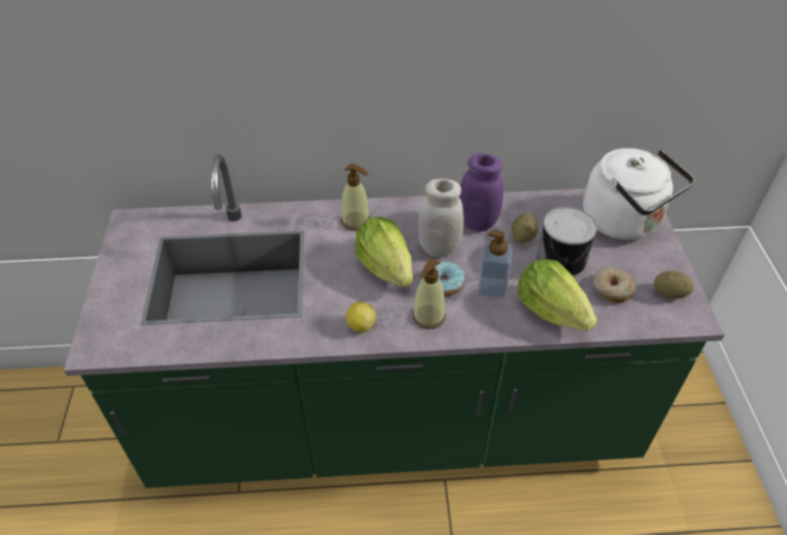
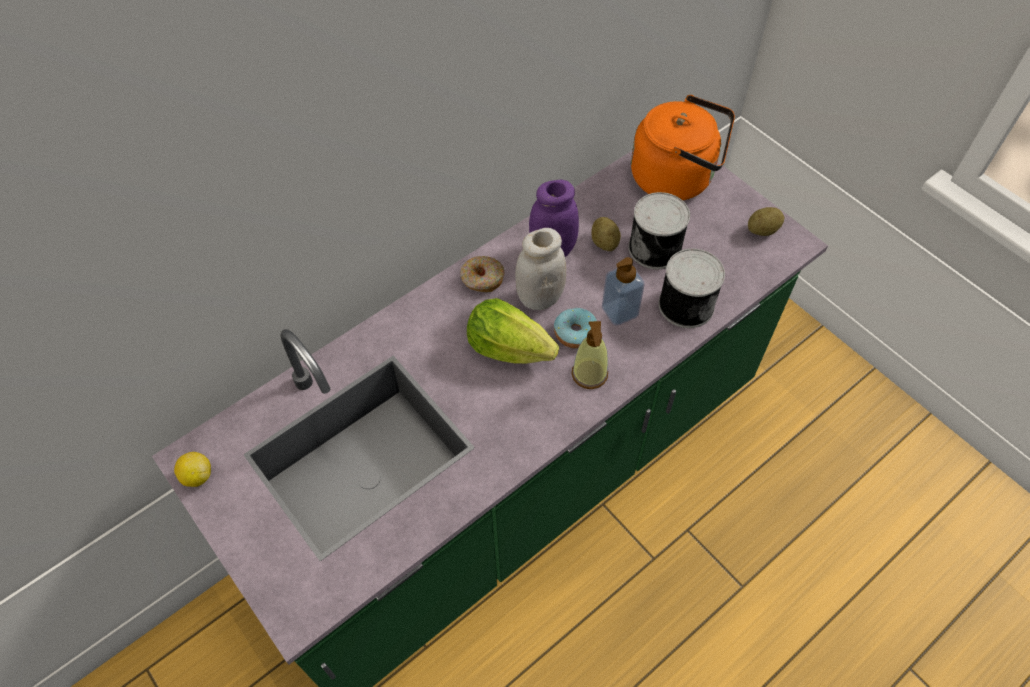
camera: 35 degrees left, 10 degrees up
soap dispenser [341,164,370,231] -> none
lemon [346,302,376,332] -> lemon moved to [174,452,211,487]
lettuce [517,259,597,331] -> can [659,249,725,328]
white kettle [583,148,695,240] -> orange kettle [631,95,735,200]
donut [593,268,636,303] -> donut moved to [460,256,505,292]

